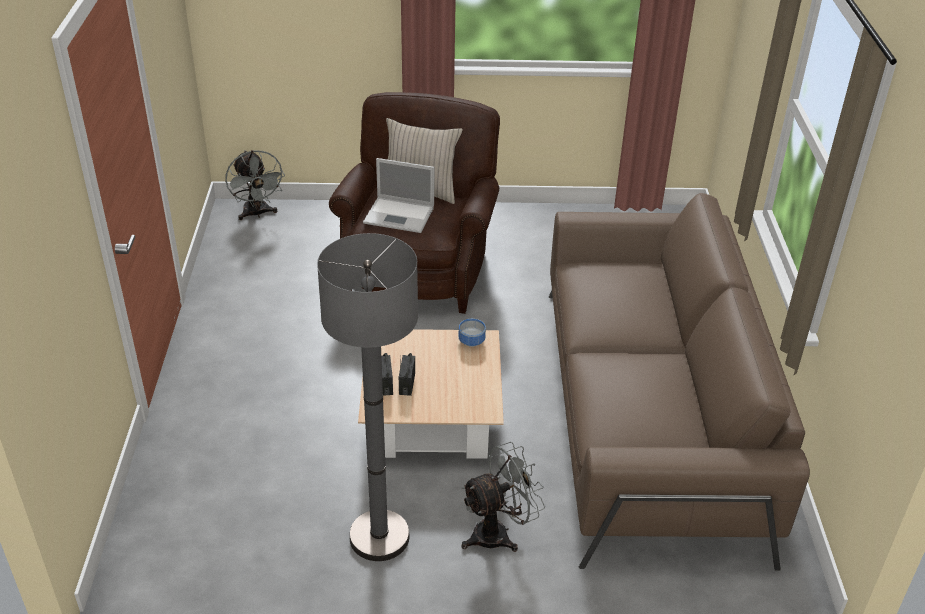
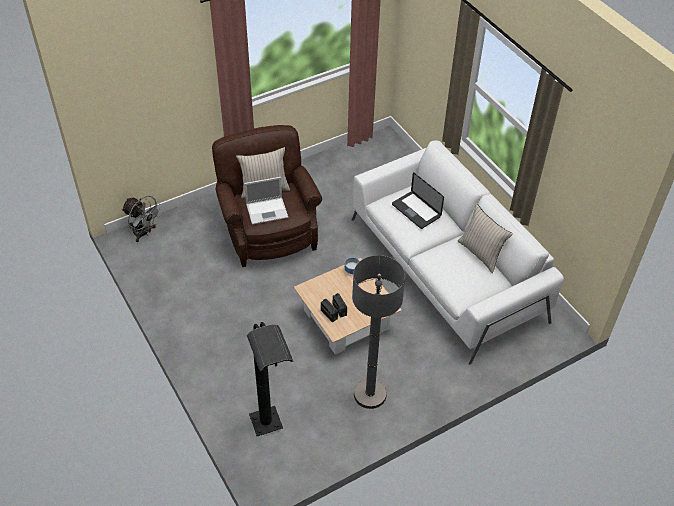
camera: 30 degrees left, 10 degrees up
grey fan [461,442,545,552] -> none
brown sofa [549,193,810,570] -> white sofa [352,141,564,365]
none -> black floor lamp [247,322,294,436]
none -> laptop [392,172,444,229]
none -> beige pillow [458,203,513,273]

